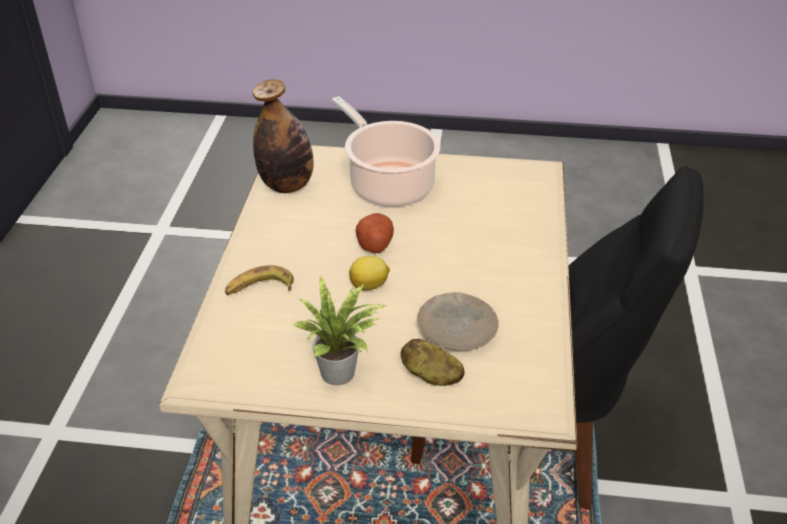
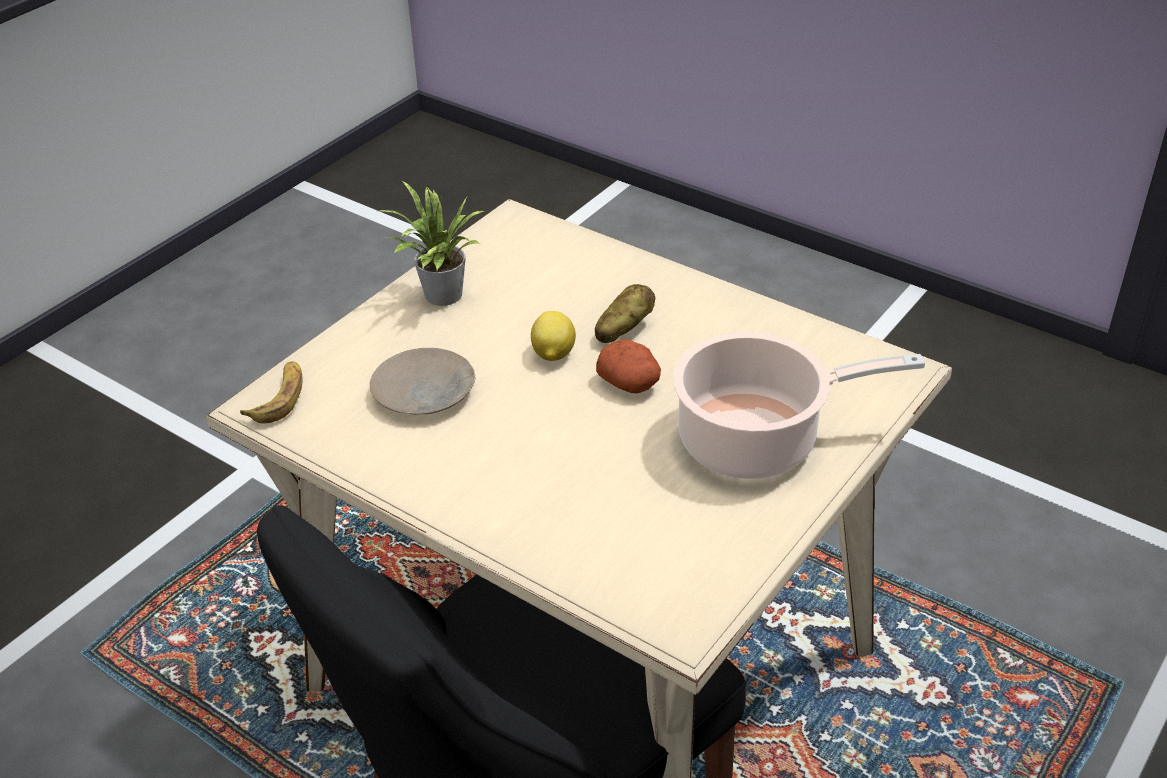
camera: 120 degrees right, 0 degrees up
banana [225,265,294,295] -> banana moved to [240,361,303,423]
bottle [252,79,314,193] -> none
potato [401,339,464,386] -> potato moved to [595,284,655,343]

